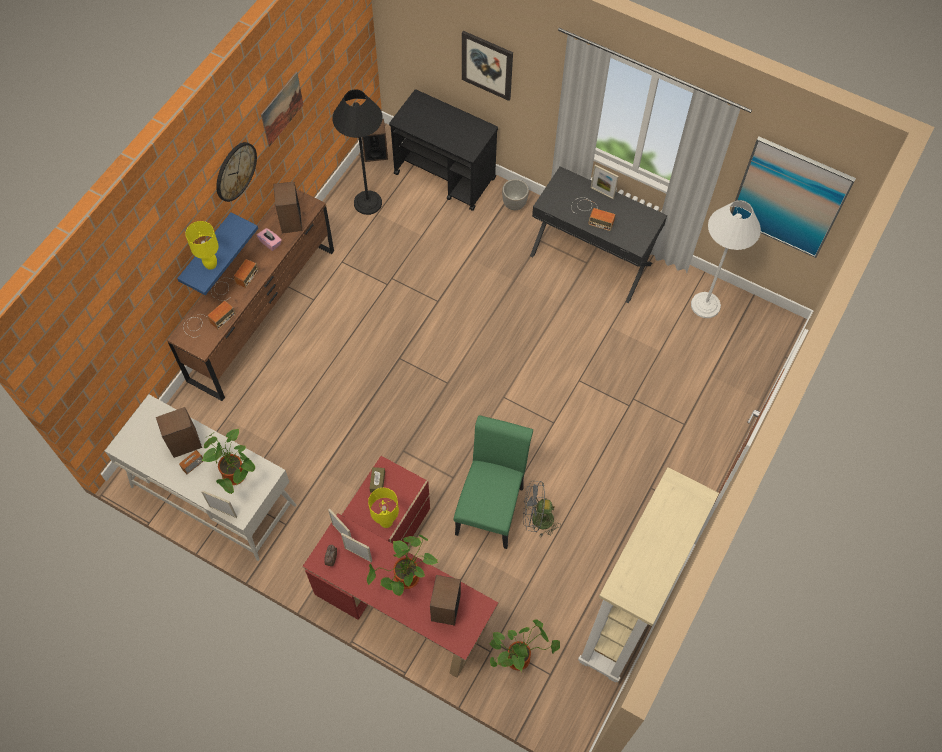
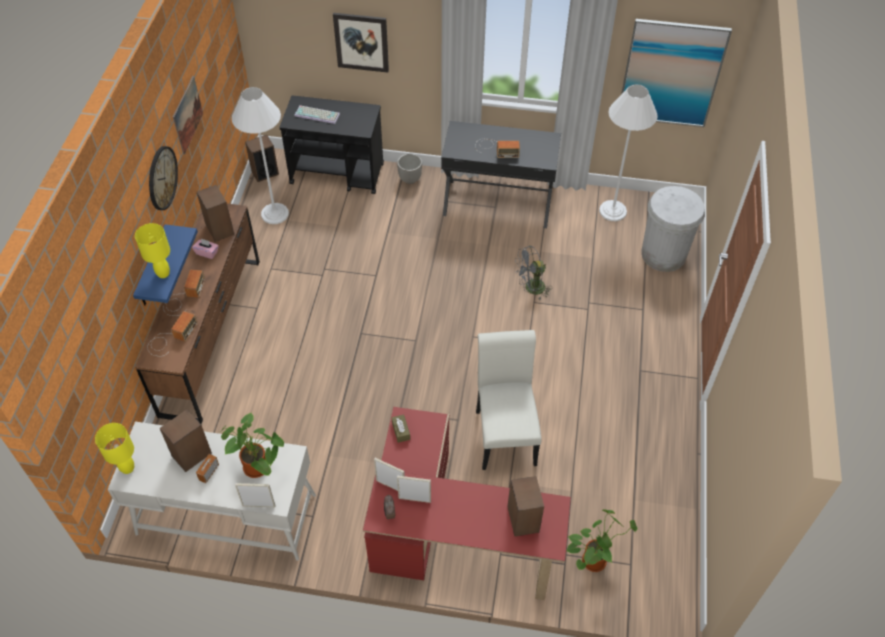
camera: 20 degrees left, 10 degrees down
black floor lamp [332,89,383,215] -> white floor lamp [232,87,289,224]
potted plant [367,535,438,596] -> none
yellow table lamp [368,488,399,528] -> yellow table lamp moved to [95,423,134,474]
green chair [454,415,533,549] -> white chair [476,330,542,470]
grey fan [523,481,561,536] -> grey fan moved to [515,246,551,300]
beige bookcase [578,467,719,683] -> none
picture frame [591,164,619,199] -> none
none -> keyboard [295,105,340,124]
none -> white trash can [641,186,705,272]

